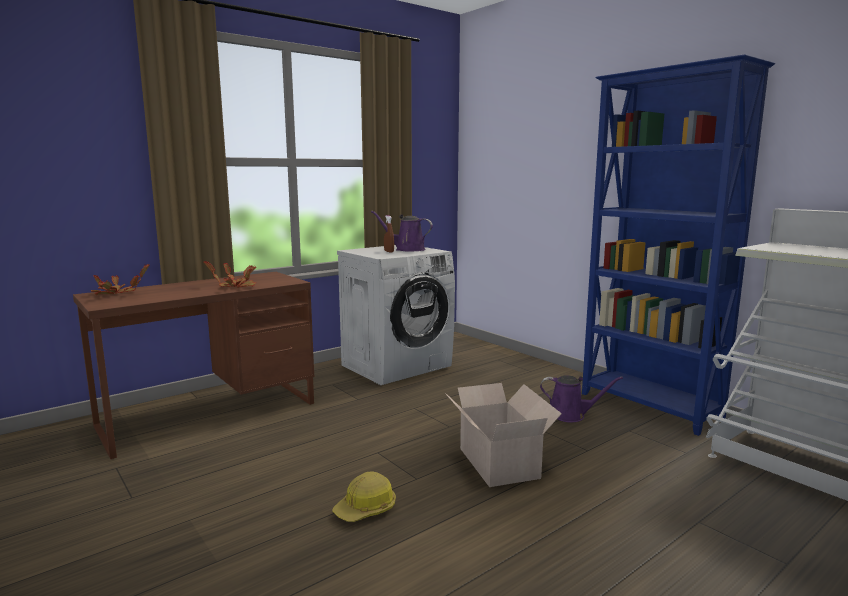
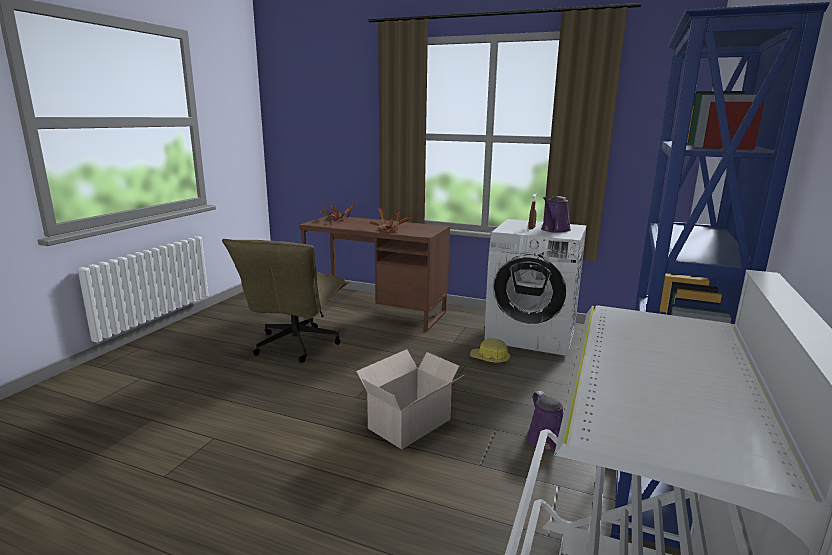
camera: 60 degrees right, 5 degrees up
hard hat [332,472,396,522] -> hard hat moved to [470,338,510,363]
purple watering can [371,211,433,252] -> purple watering can turned 135 degrees counterclockwise [541,196,571,233]
none -> beige office chair [222,239,350,363]

